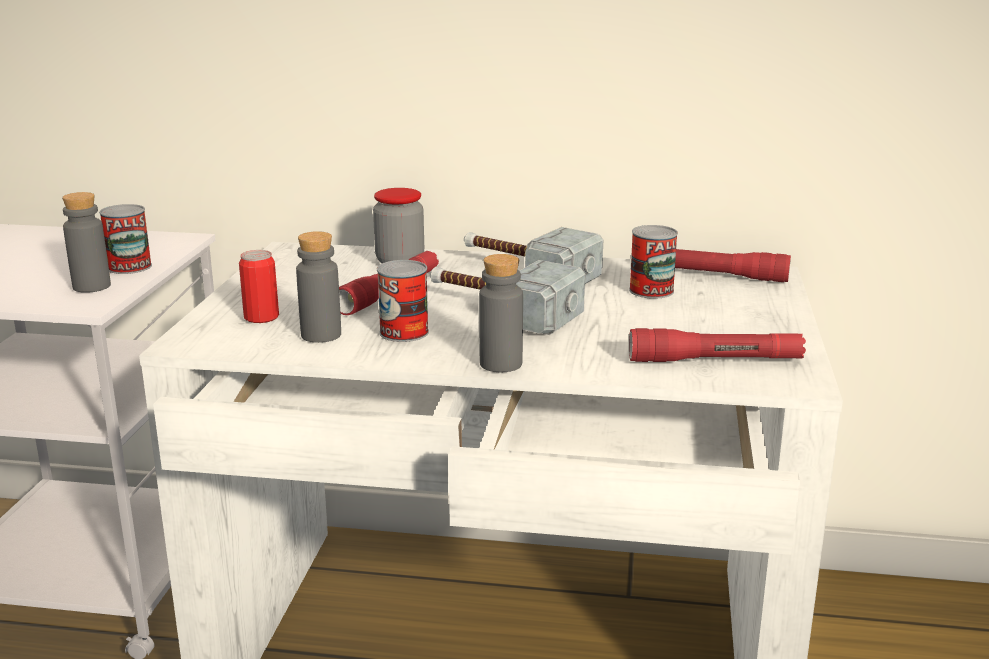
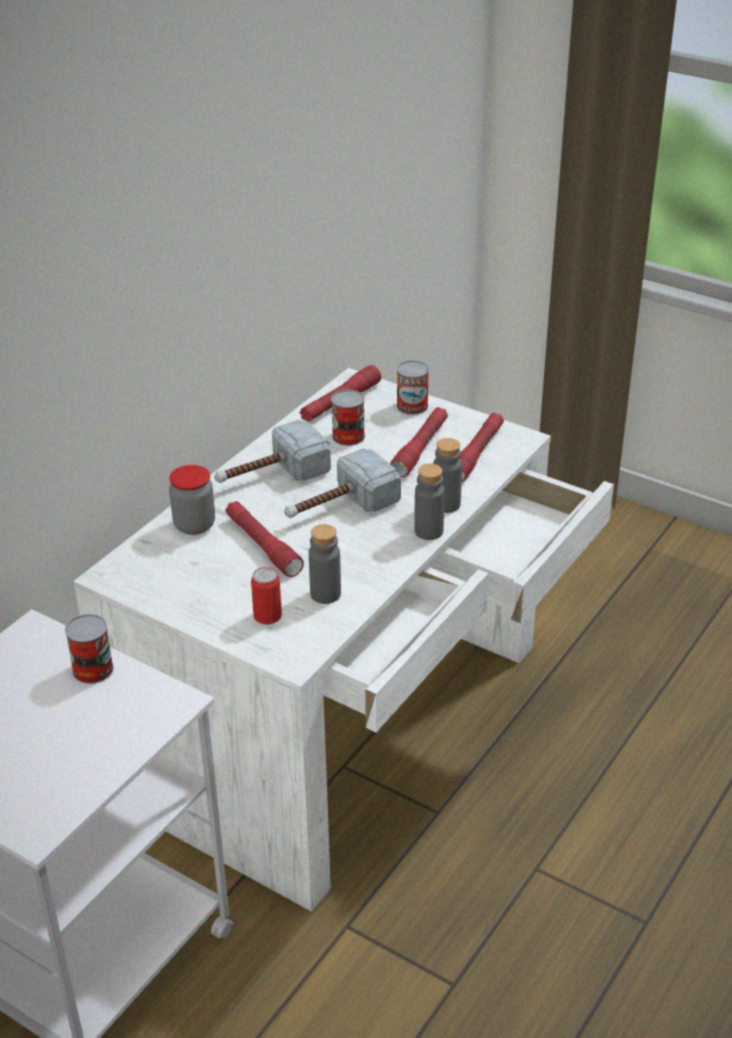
camera: 65 degrees left, 15 degrees up
grey bottle [62,192,111,293] -> grey bottle moved to [433,438,462,513]
can [377,260,429,342] -> can moved to [397,360,429,415]
none -> red flashlight [390,407,448,477]

